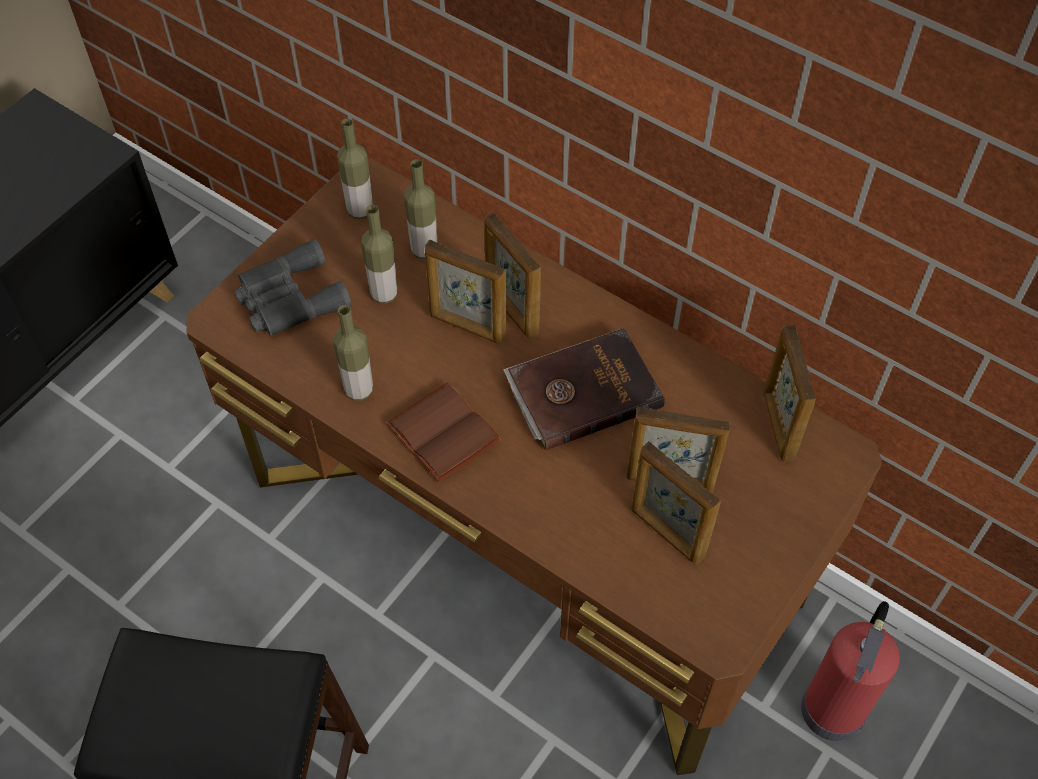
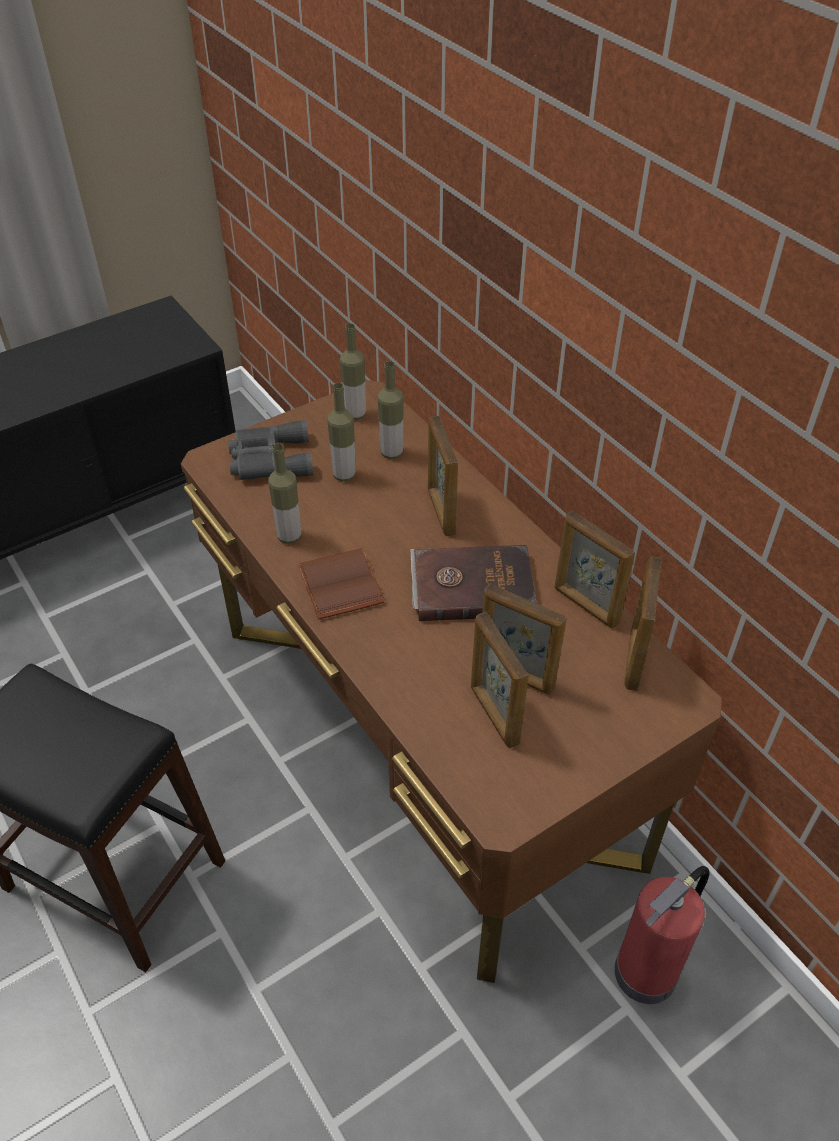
camera: 20 degrees right, 10 degrees down
picture frame [425,240,506,344] -> picture frame moved to [555,510,635,629]

